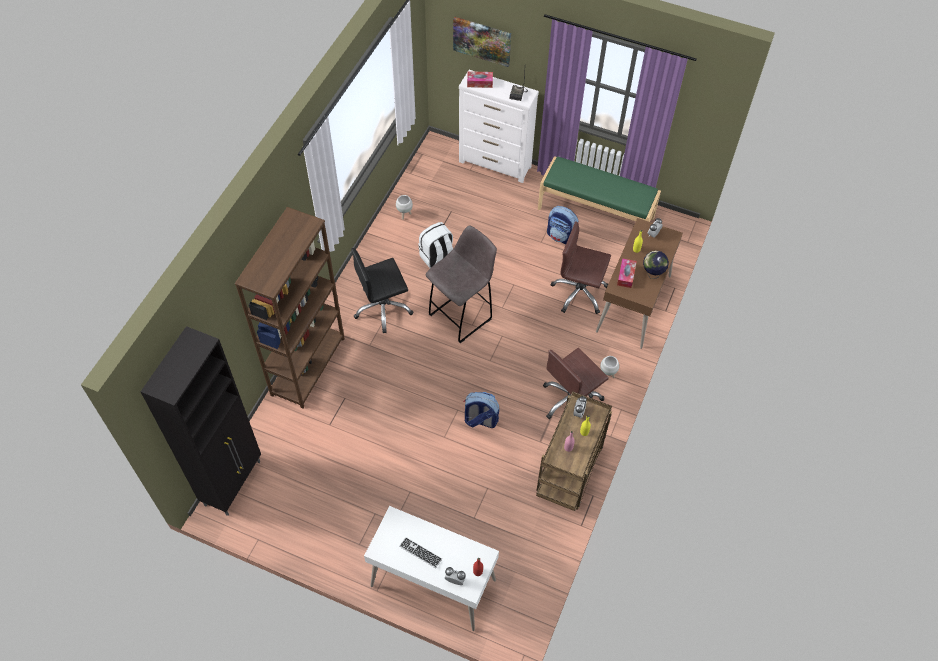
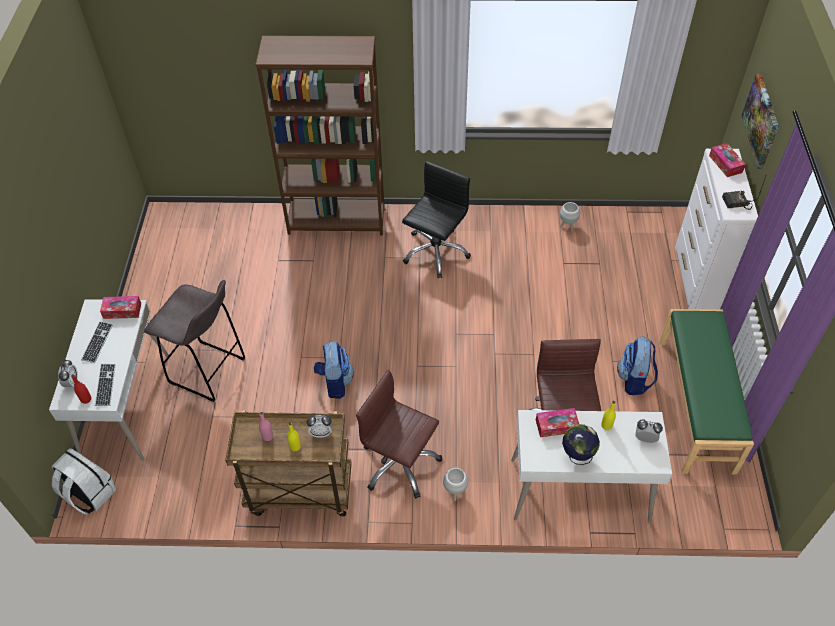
camera: 70 degrees right, 5 degrees down
black cabinet [141,326,261,516] -> none
black office chair [351,248,413,333] -> black office chair turned 75 degrees clockwise [402,161,471,278]
white backpack [418,222,453,268] -> white backpack moved to [52,448,116,515]
grey stool [426,226,497,343] -> grey stool moved to [144,280,246,402]
brown desk [596,218,683,349] -> white desk [511,410,672,523]
none -> keyboard [95,364,116,406]
none -> tissue box [100,296,141,319]

